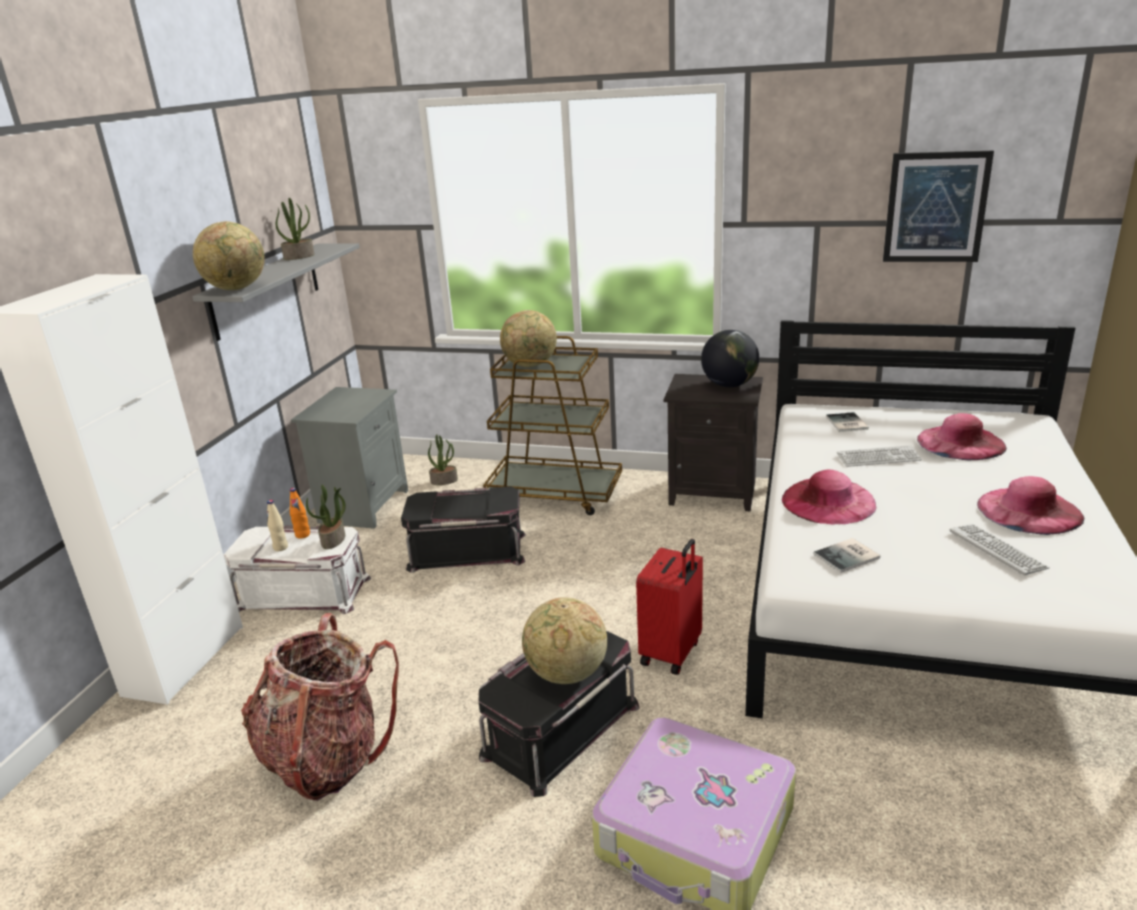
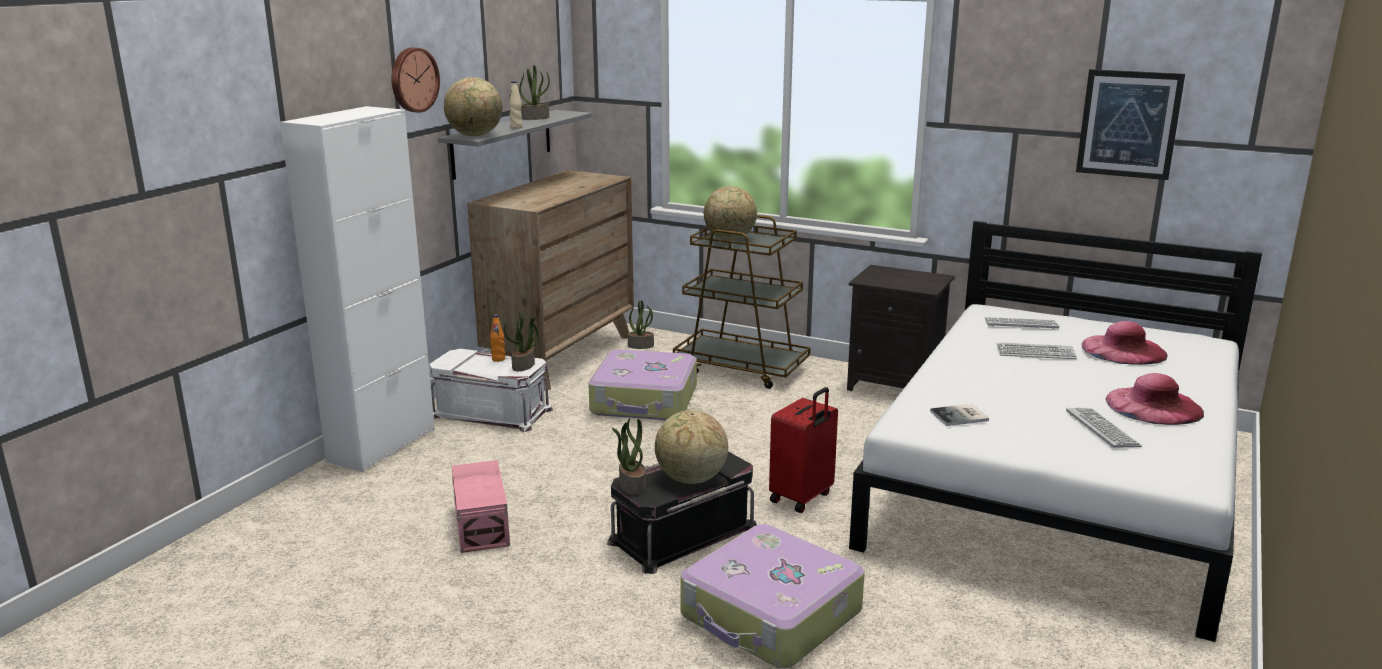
camera: 10 degrees right, 5 degrees down
backpack [241,613,399,801] -> pink storage box [452,460,510,553]
beige bottle [267,500,288,551] -> beige bottle moved to [509,81,523,129]
grey nightstand [291,387,408,529] -> brown dresser [467,170,634,391]
black storage box [401,486,526,573] -> suitcase [588,349,697,420]
globe [701,330,759,387] -> none
pink hat [782,470,876,524] -> none
book [826,412,869,432] -> keyboard [985,317,1059,329]
none -> wall clock [392,48,440,113]
none -> potted plant [612,418,646,495]

